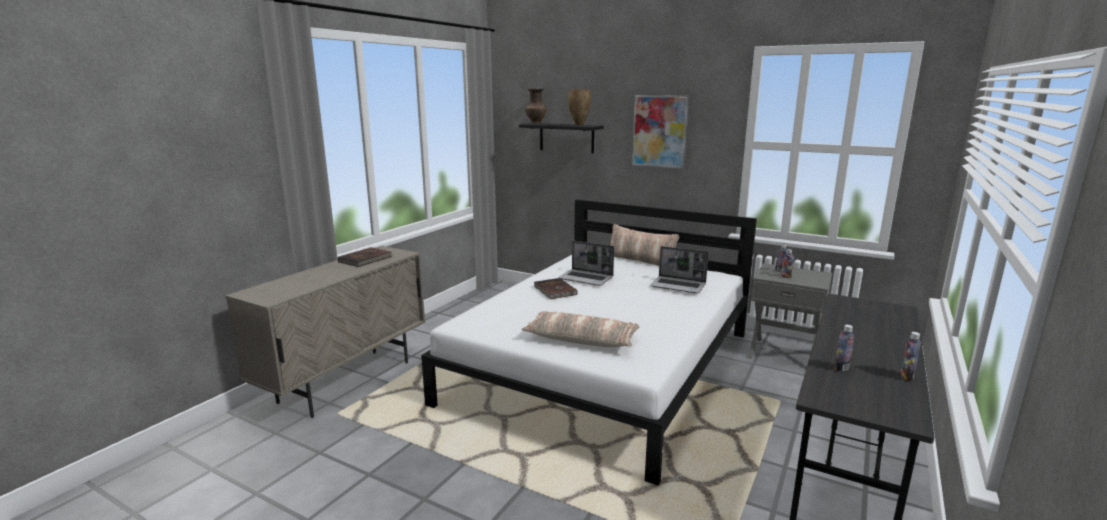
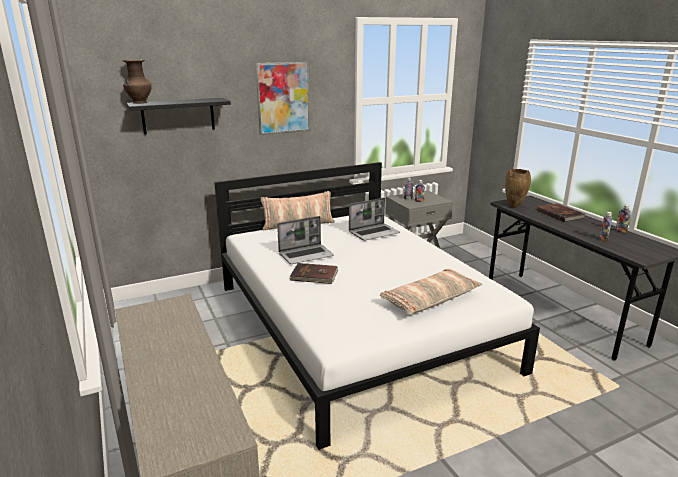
camera: 55 degrees left, 5 degrees up
brown book [338,247,393,267] -> brown book moved to [537,203,585,222]
brown vase [568,89,591,126] -> brown vase moved to [505,169,531,208]

